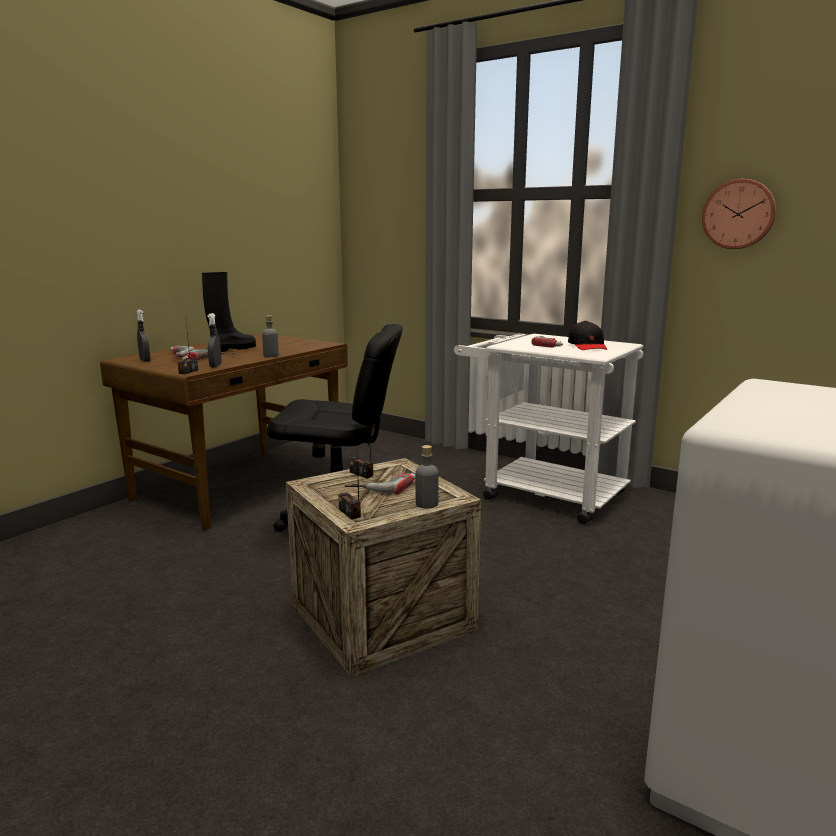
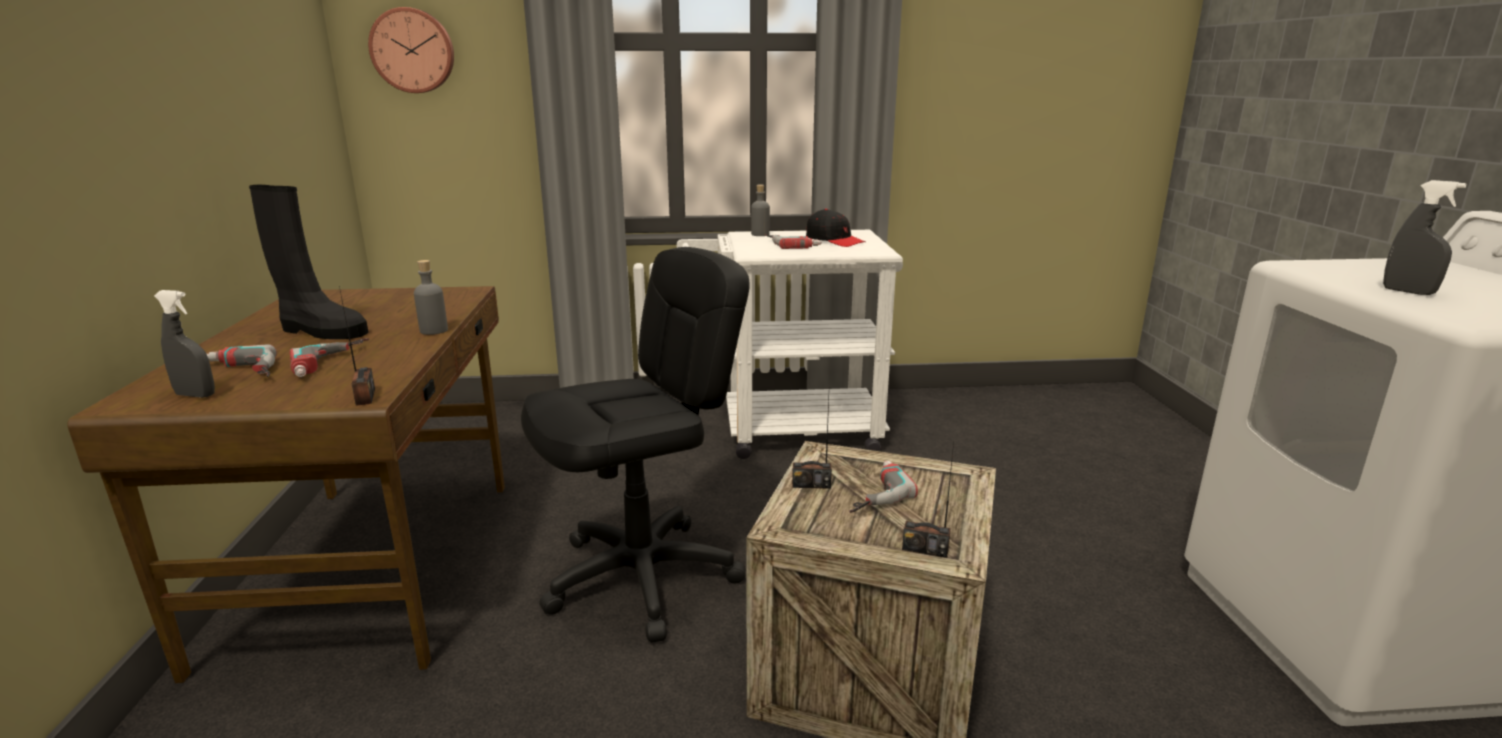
camera: 40 degrees left, 5 degrees up
black boot [202,272,256,352] -> black boot turned 105 degrees clockwise [249,185,369,339]
grey spray bottle [207,313,222,368] -> grey spray bottle moved to [1383,180,1466,295]
grey bottle [415,445,439,509] -> grey bottle moved to [751,185,770,236]
wall clock [702,179,776,249] -> wall clock moved to [368,7,454,93]

